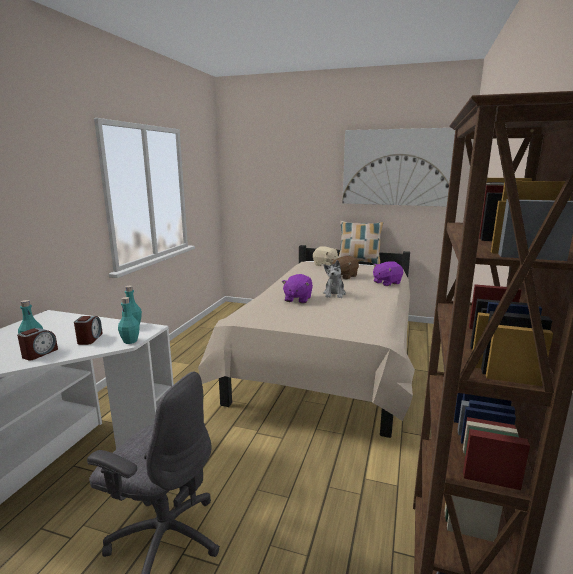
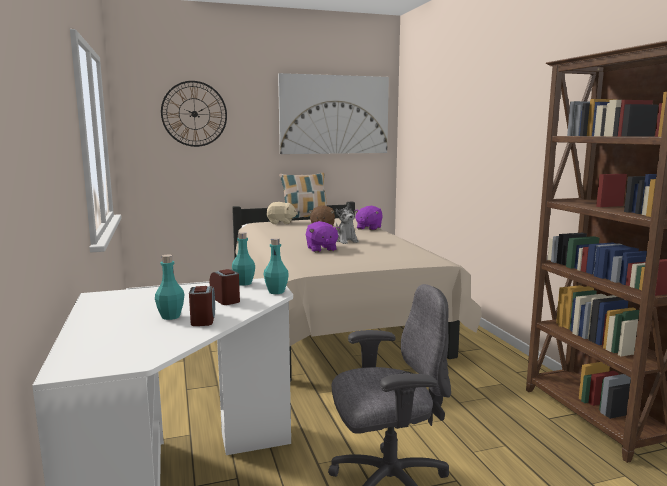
camera: 35 degrees left, 5 degrees down
none -> wall clock [161,81,227,147]

